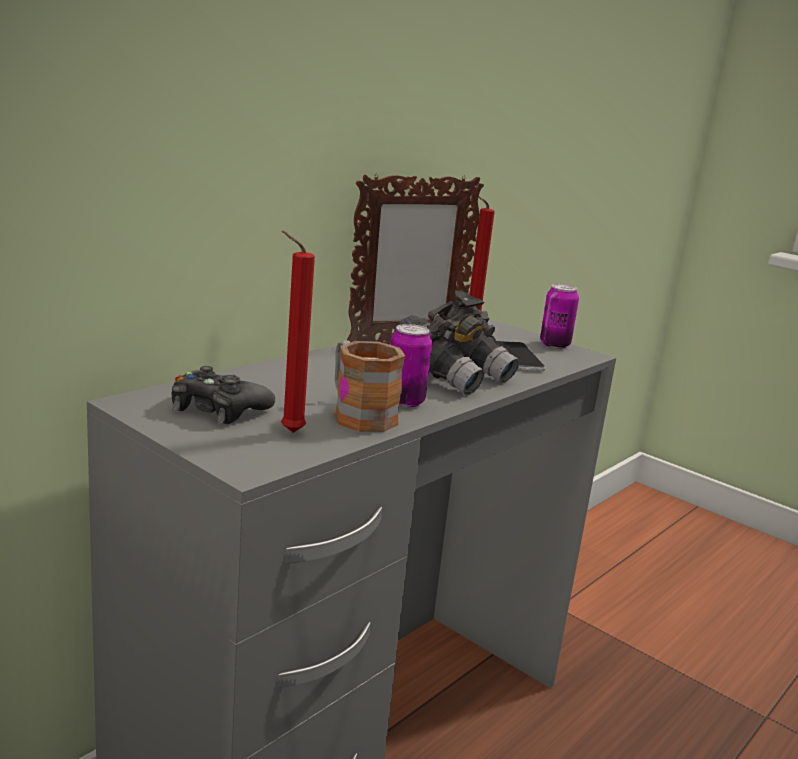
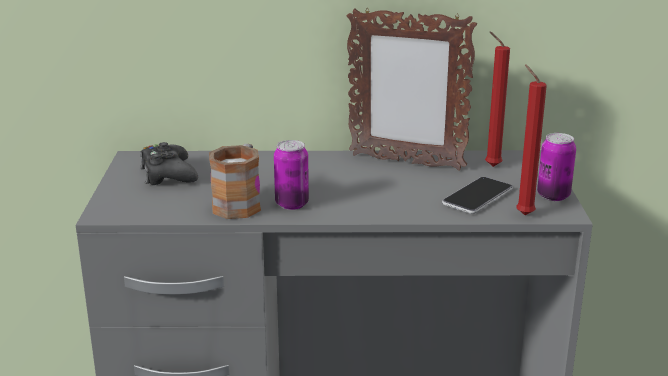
camera: 50 degrees right, 5 degrees up
red candle [281,231,315,433] -> red candle moved to [516,64,547,215]
grey binoculars [393,291,520,395] -> none

